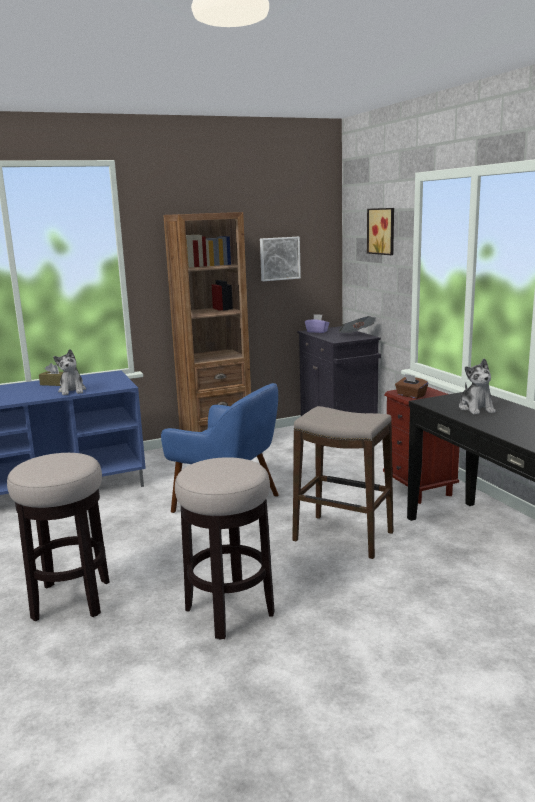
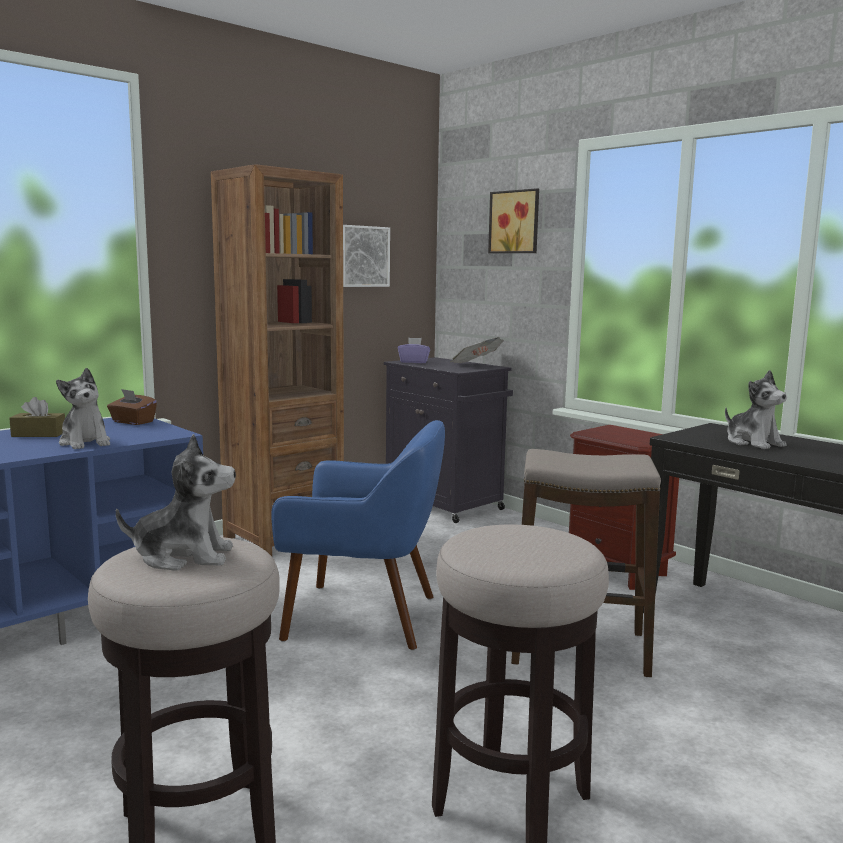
camera: 20 degrees left, 5 degrees down
brown tissue box [395,374,428,399] -> brown tissue box moved to [107,389,157,425]
none -> plush toy [116,434,236,571]

